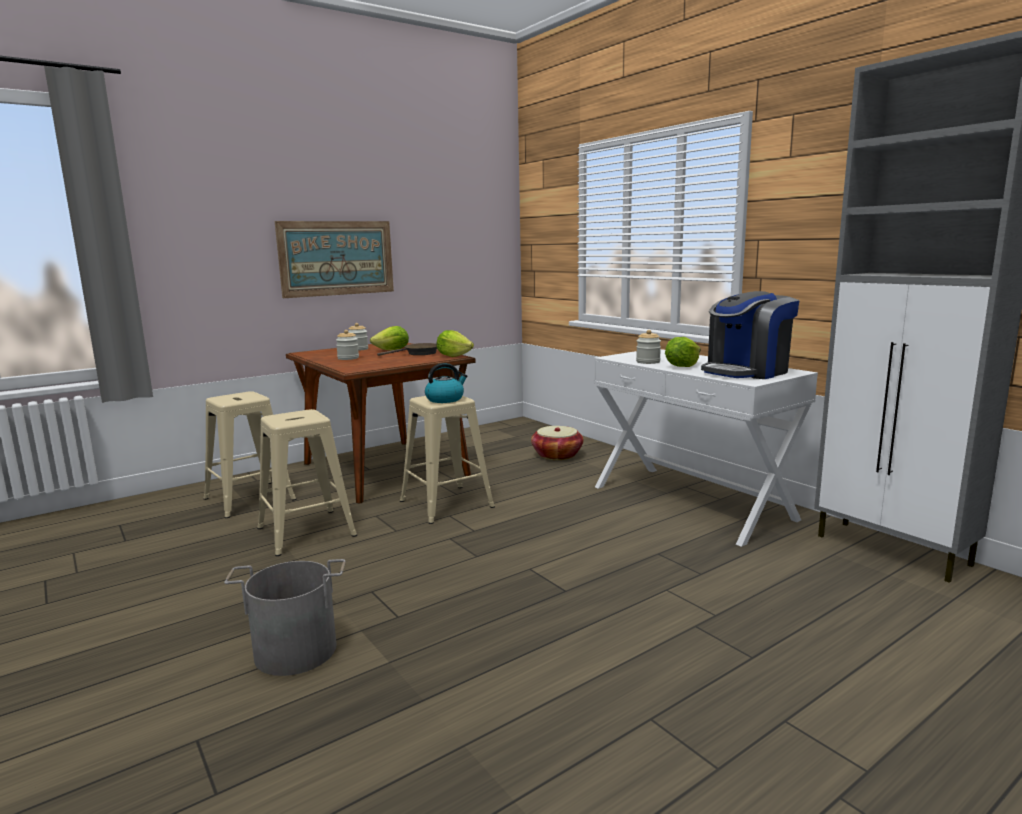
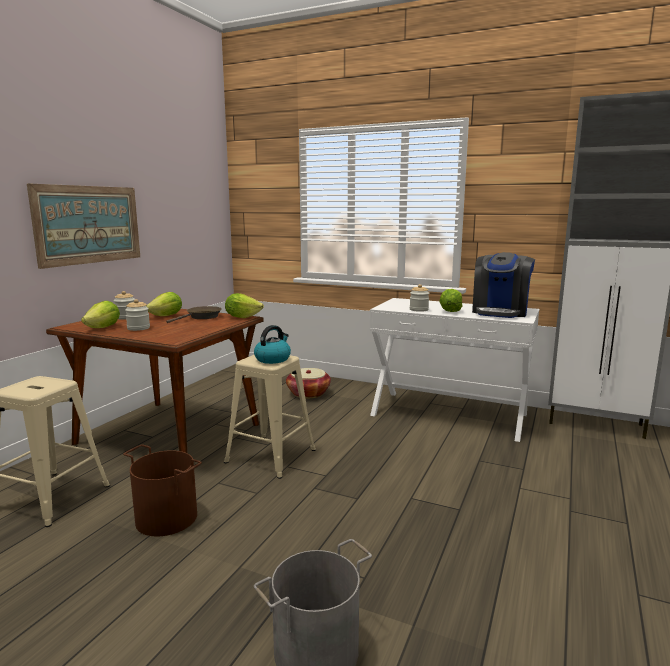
camera: 30 degrees left, 0 degrees up
beige stool [257,409,357,556] -> brown bucket [123,444,202,537]
none -> lettuce [81,301,120,328]

